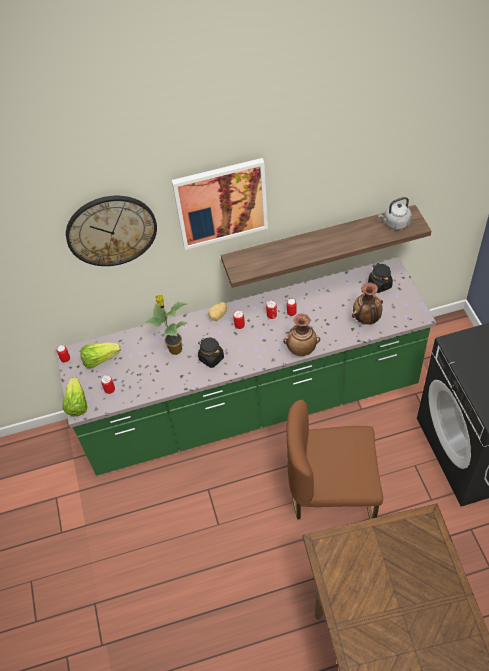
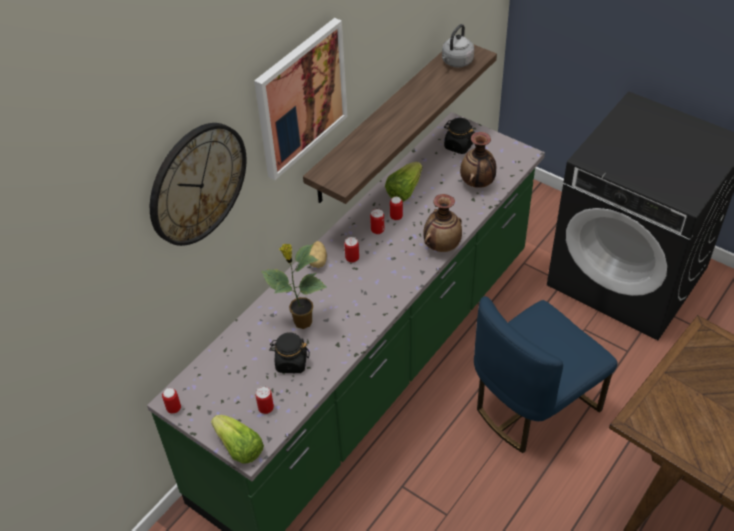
camera: 40 degrees left, 5 degrees down
lettuce [80,342,121,368] -> lettuce moved to [385,162,423,202]
black jar [198,338,224,368] -> black jar moved to [269,332,310,373]
brown chair [286,400,383,519] -> blue chair [474,296,618,453]

